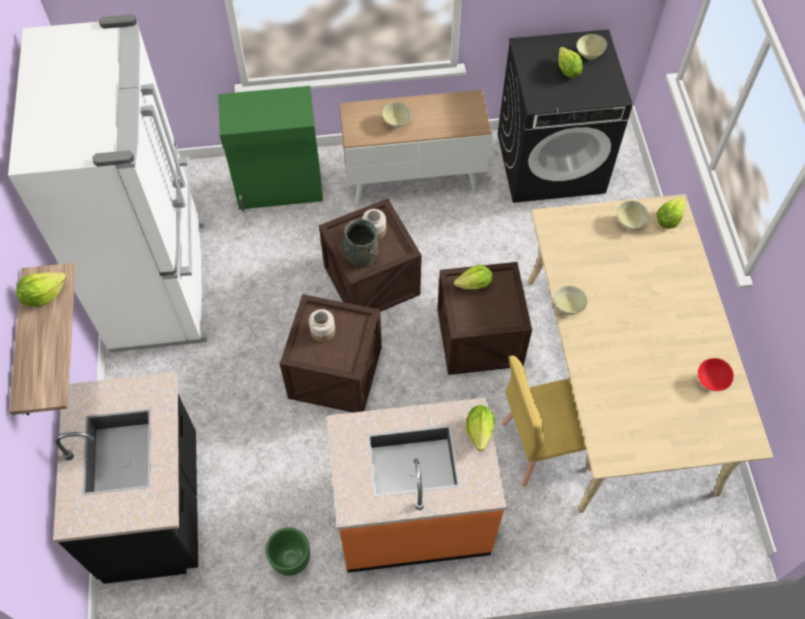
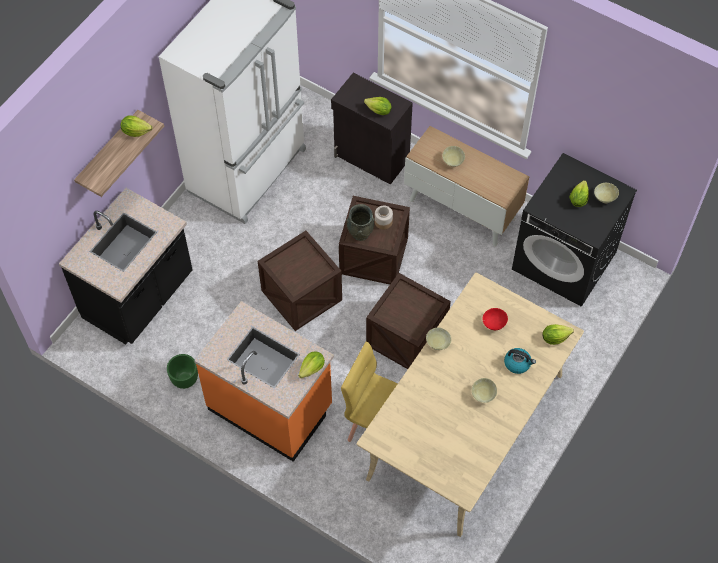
camera: 40 degrees right, 0 degrees up
green cabinet [218,86,323,212] -> black cabinet [331,73,413,185]
jar [309,309,335,342] -> none
lettuce [454,265,493,290] -> lettuce moved to [364,97,392,115]
beige bowl [617,201,649,229] -> beige bowl moved to [472,378,497,403]
red bowl [698,358,734,391] -> red bowl moved to [482,308,508,330]
none -> kettle [504,348,536,374]

